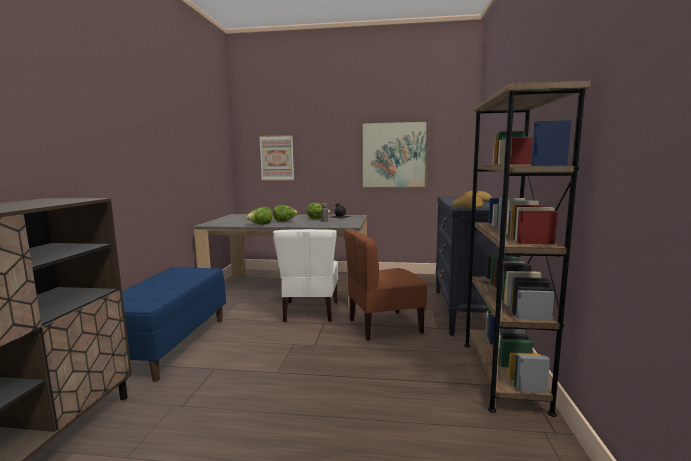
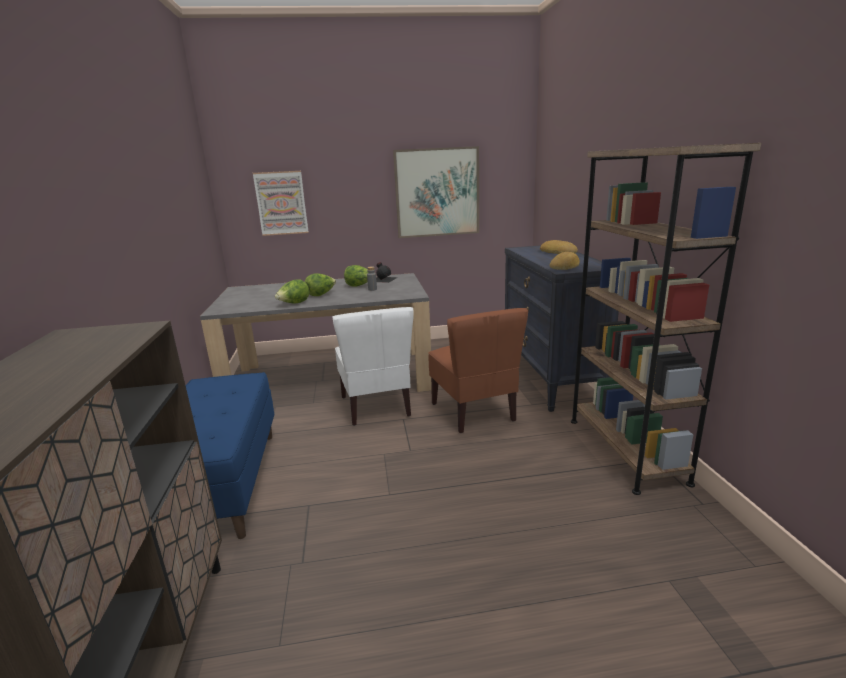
camera: 15 degrees left, 10 degrees up
brown chair [344,229,427,341] -> brown chair turned 75 degrees counterclockwise [428,308,528,433]

